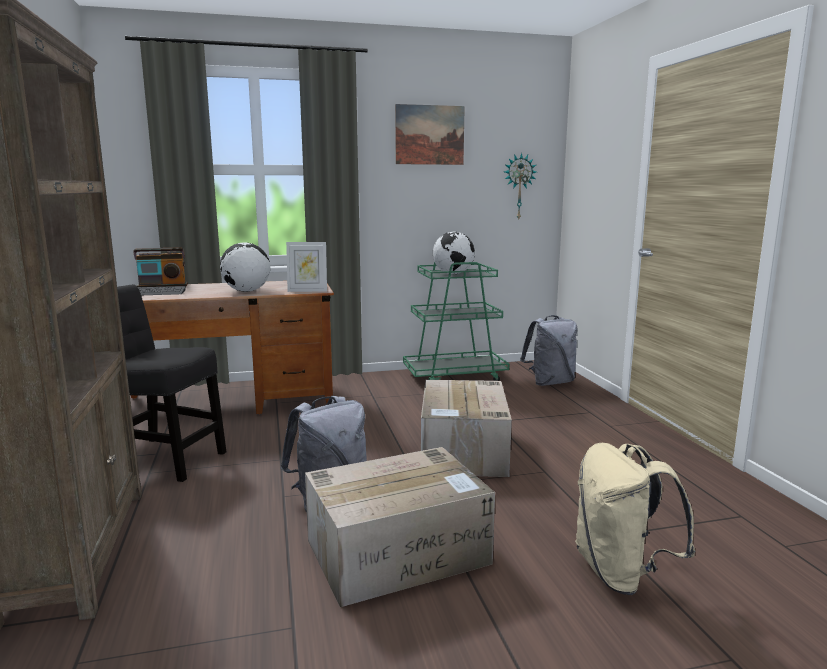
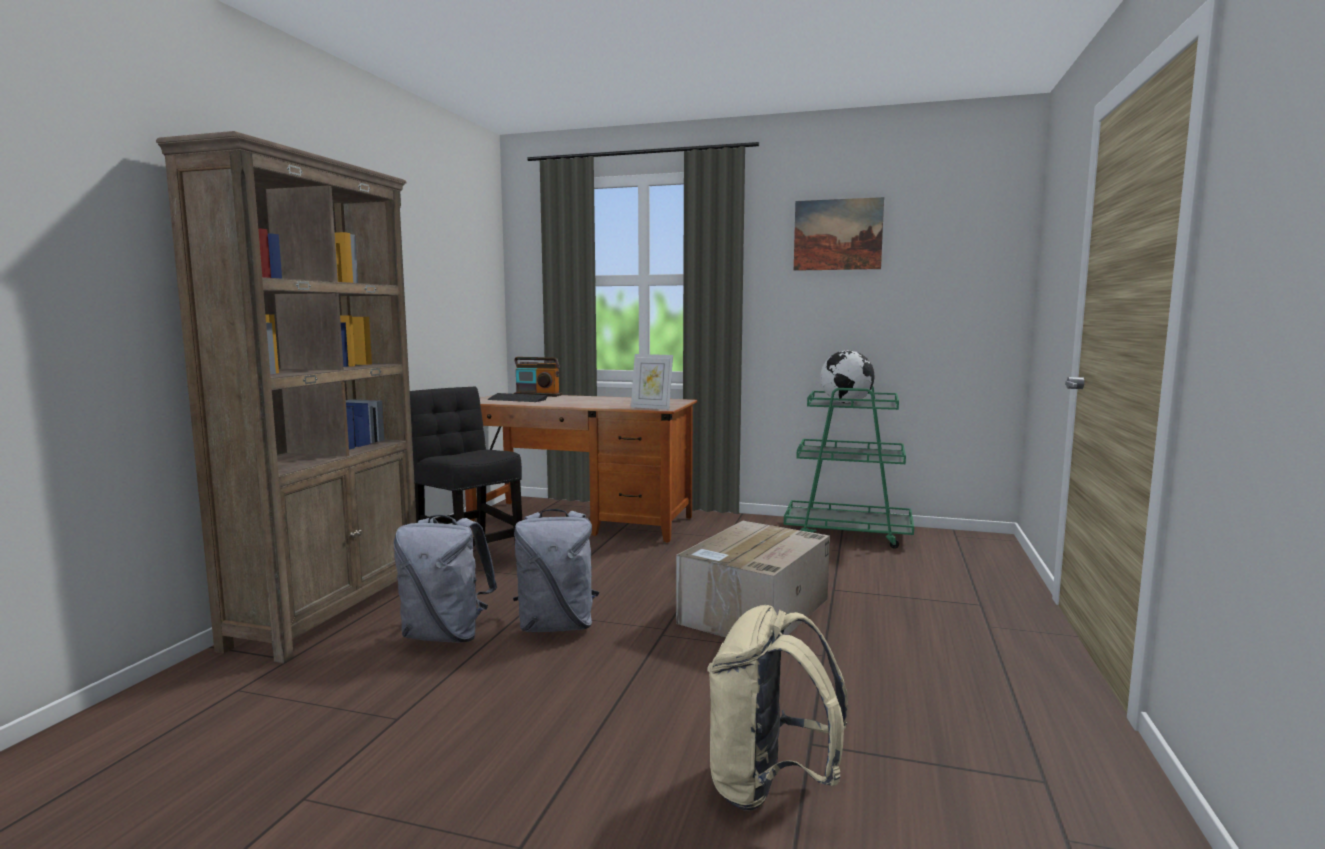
camera: 30 degrees right, 5 degrees down
globe [220,242,270,292] -> none
cardboard box [305,447,495,607] -> none
wall clock [504,153,536,221] -> none
grey backpack [520,315,577,386] -> grey backpack moved to [394,515,497,643]

